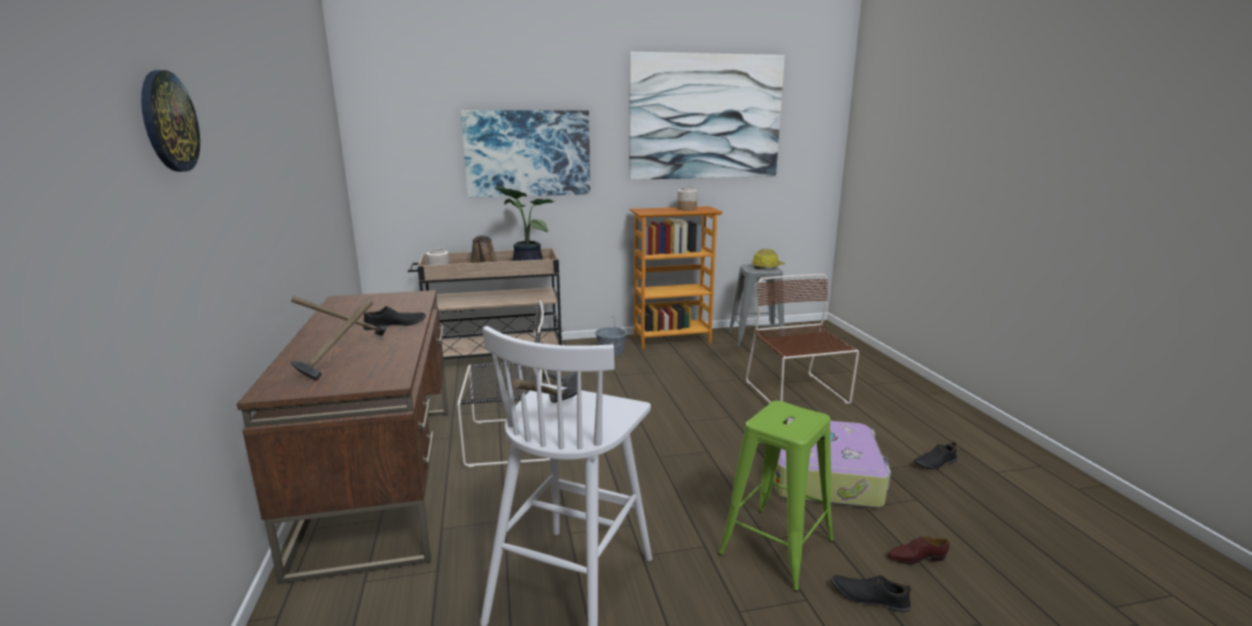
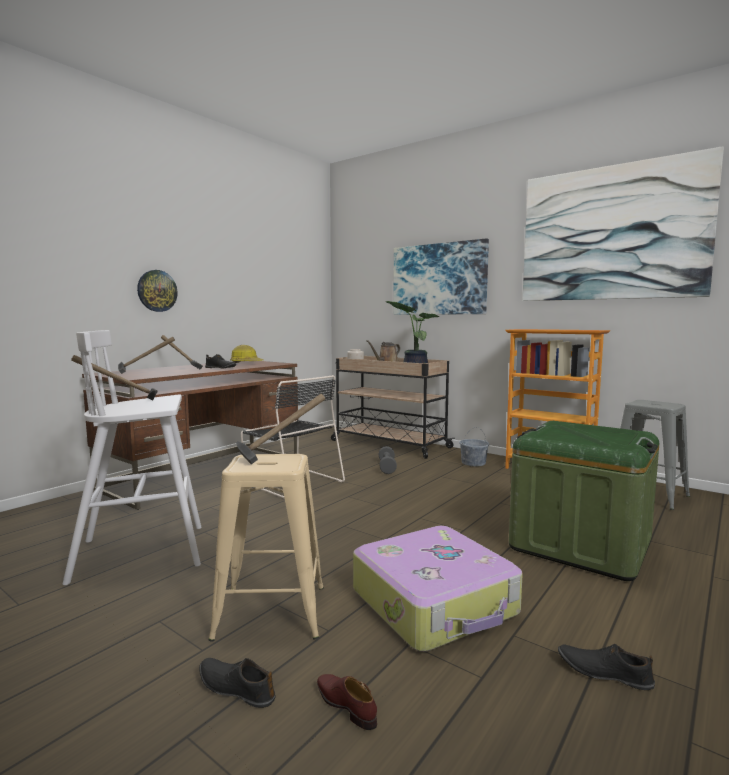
camera: 50 degrees right, 10 degrees down
wall clock [141,70,200,172] -> wall clock moved to [137,270,178,312]
jar [677,187,697,210] -> none
green stool [718,401,834,592] -> beige stool [209,454,324,641]
brown chair [746,274,859,404] -> green storage box [509,421,659,581]
hard hat [751,249,785,269] -> hard hat moved to [230,345,264,363]
black shoe [831,575,911,612] -> black shoe turned 45 degrees counterclockwise [199,658,275,708]
none -> hammer [236,394,325,464]

